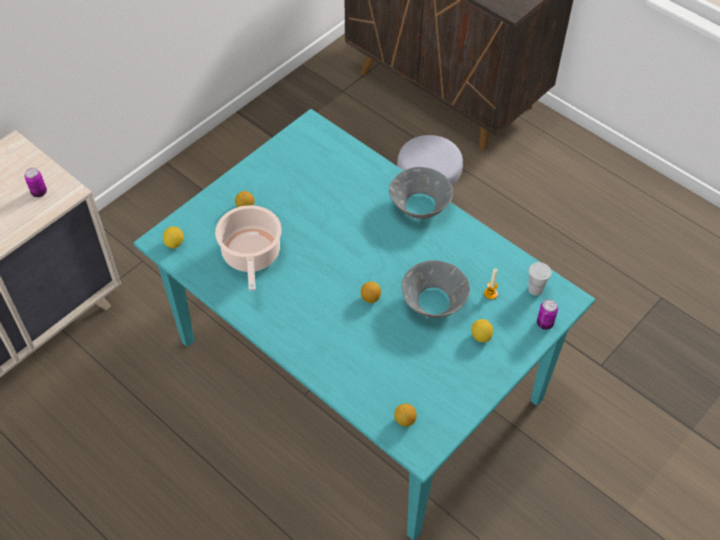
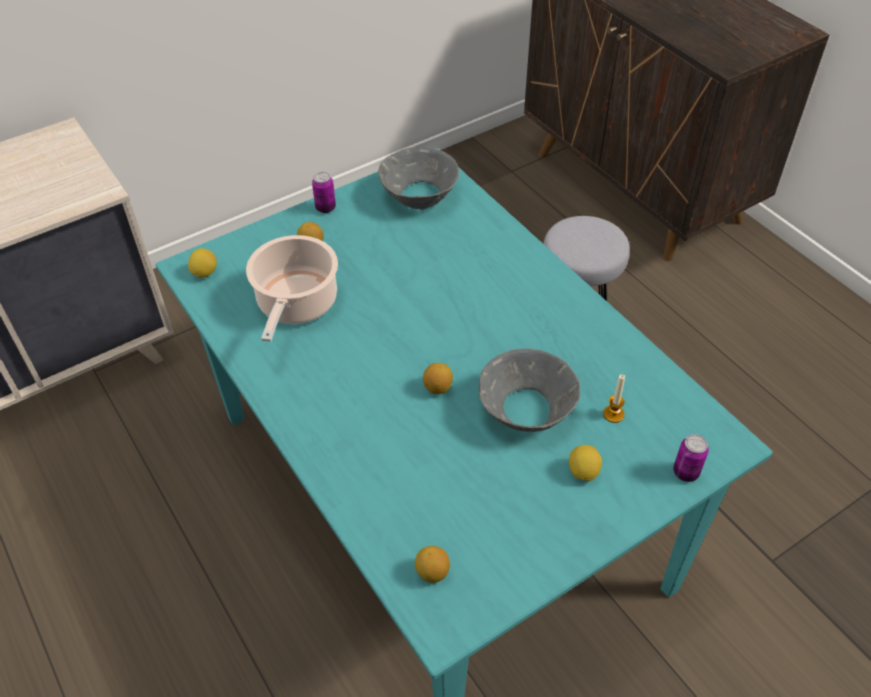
camera: 15 degrees right, 5 degrees down
can [25,168,47,197] -> can moved to [312,172,336,213]
grey bowl [389,167,453,219] -> grey bowl moved to [378,147,459,209]
white cup [528,262,552,296] -> none

